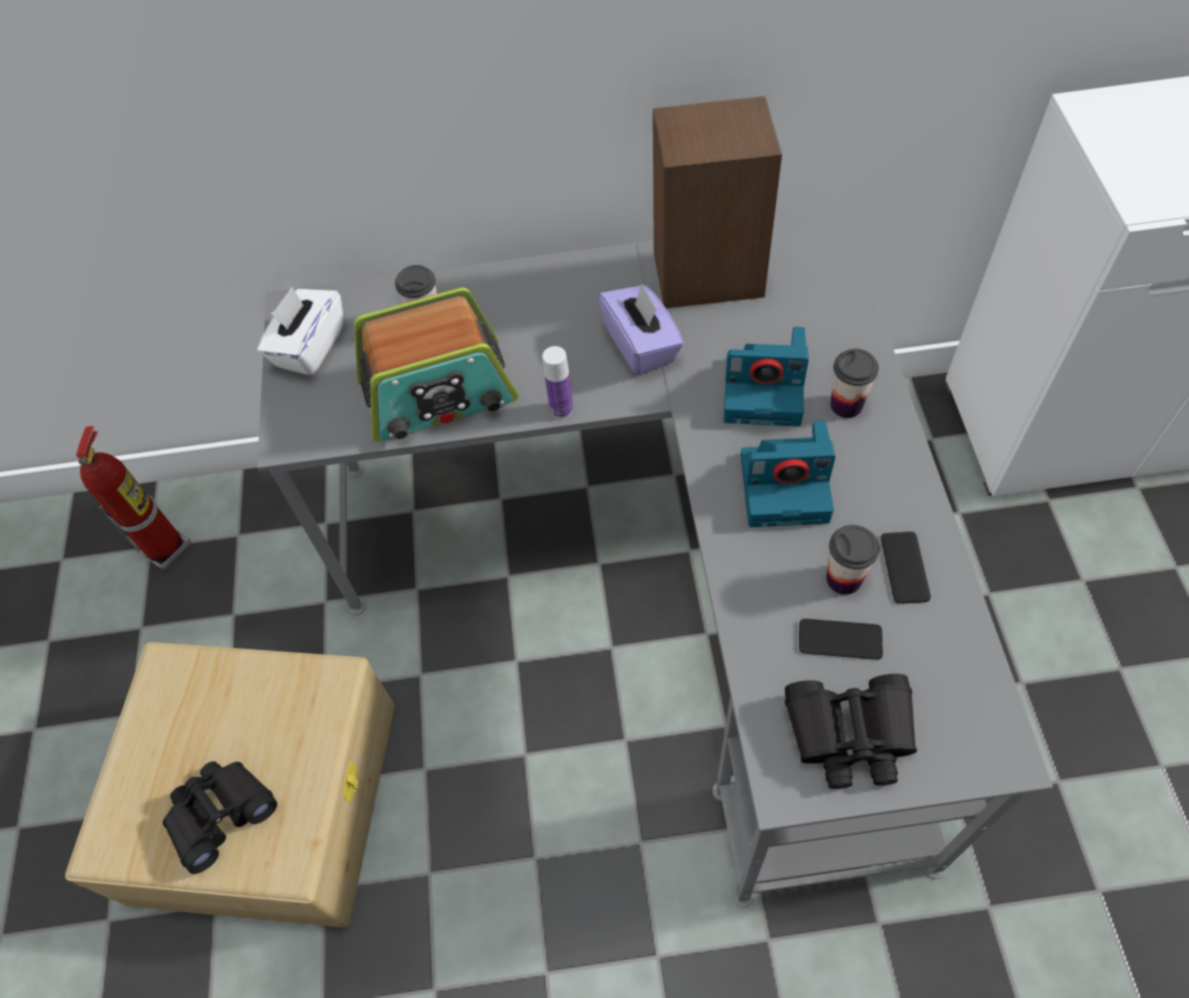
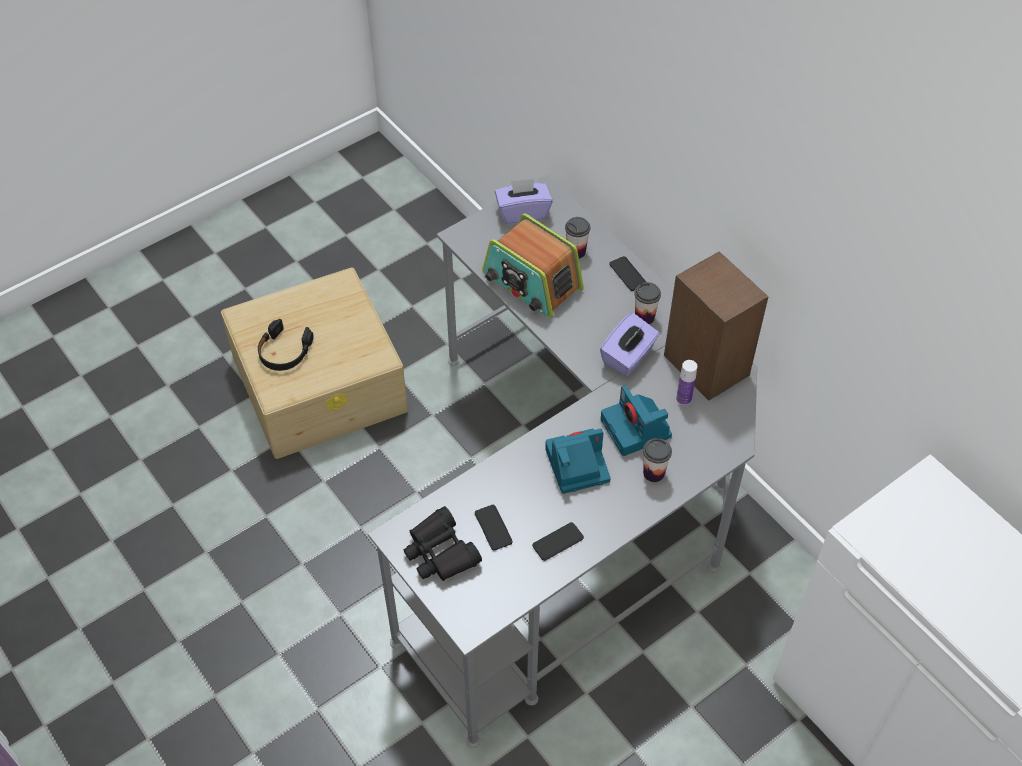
camera: 55 degrees right, 5 degrees down
fire extinguisher [76,426,191,570] -> none
black binoculars [162,761,277,874] -> black headphones [258,319,313,371]
white tissue box [257,287,343,376] -> purple tissue box [495,178,553,224]
bottle [542,346,573,419] -> bottle moved to [676,360,697,406]
camera [741,420,836,527] -> camera turned 105 degrees clockwise [545,429,610,494]
cup [826,525,880,595] -> cup moved to [634,282,661,324]
none -> phone [609,256,646,291]

